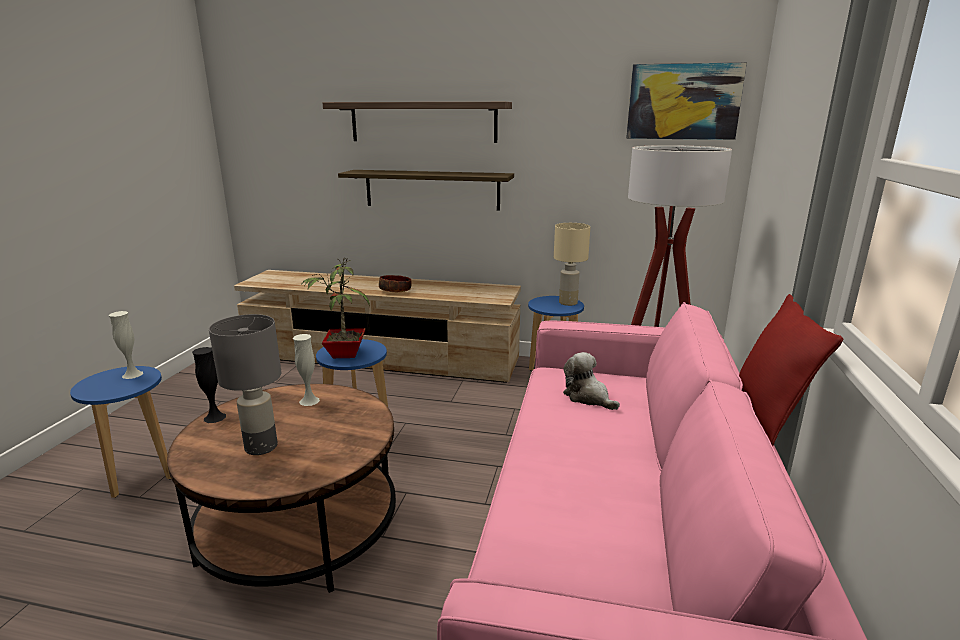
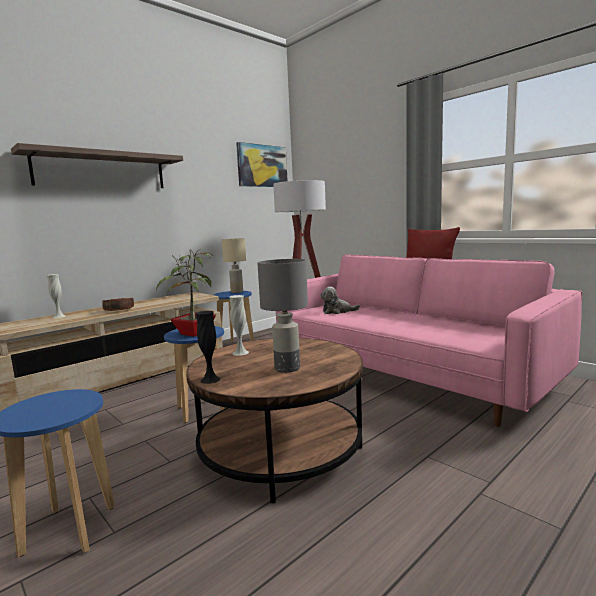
camera: 55 degrees left, 10 degrees down
white vase [109,311,143,379] -> white vase moved to [47,274,65,318]
shelf [338,170,514,211] -> none

